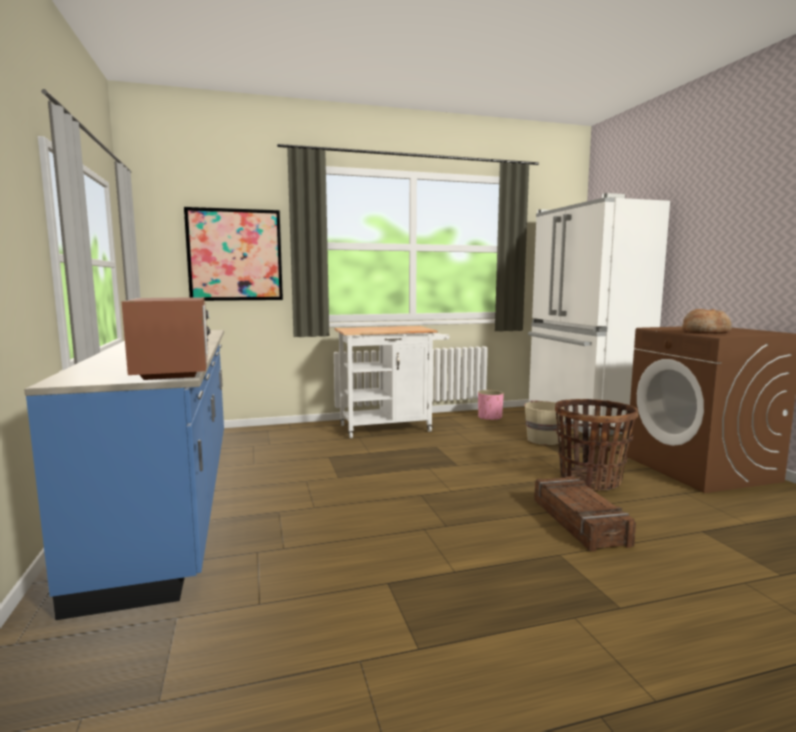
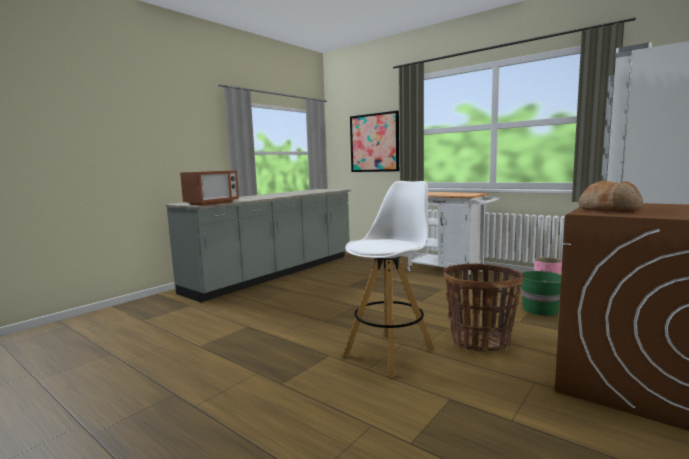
camera: 55 degrees right, 0 degrees up
blue counter [24,330,224,620] -> grey counter [166,189,351,302]
beige bucket [524,400,569,445] -> green bucket [521,270,561,316]
crate [534,476,636,552] -> white stool [342,181,435,378]

